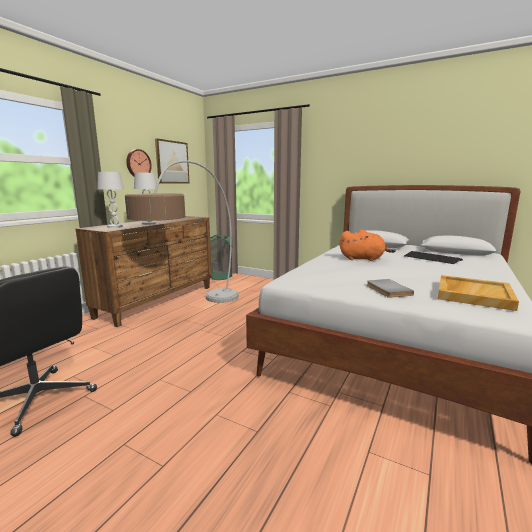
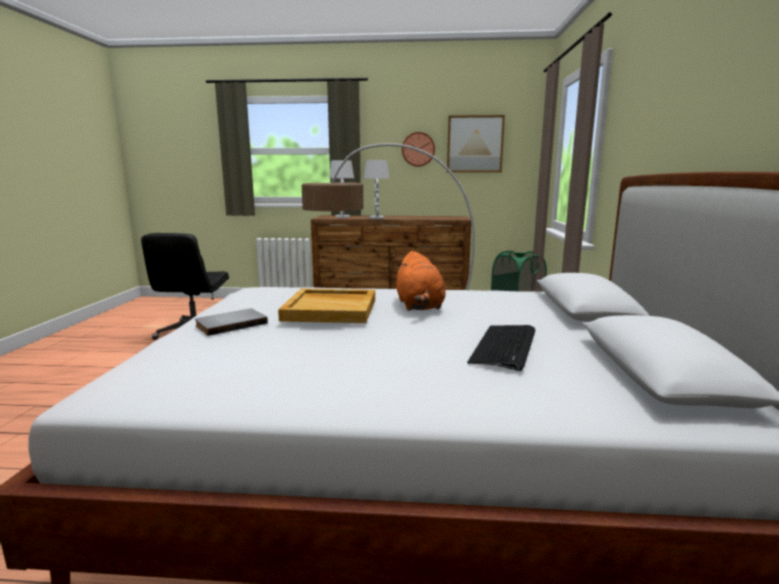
camera: 65 degrees right, 0 degrees up
beige tray [438,275,519,311] -> beige tray moved to [278,289,375,323]

